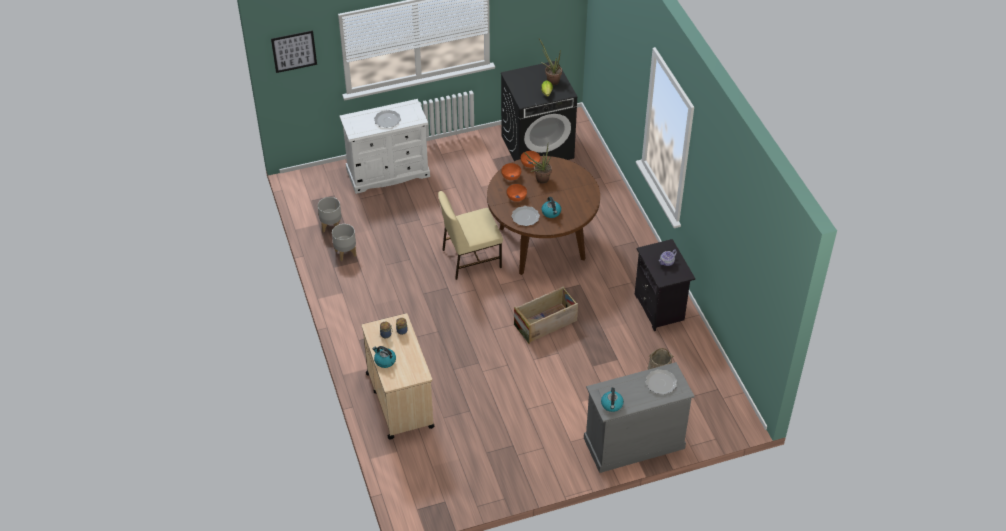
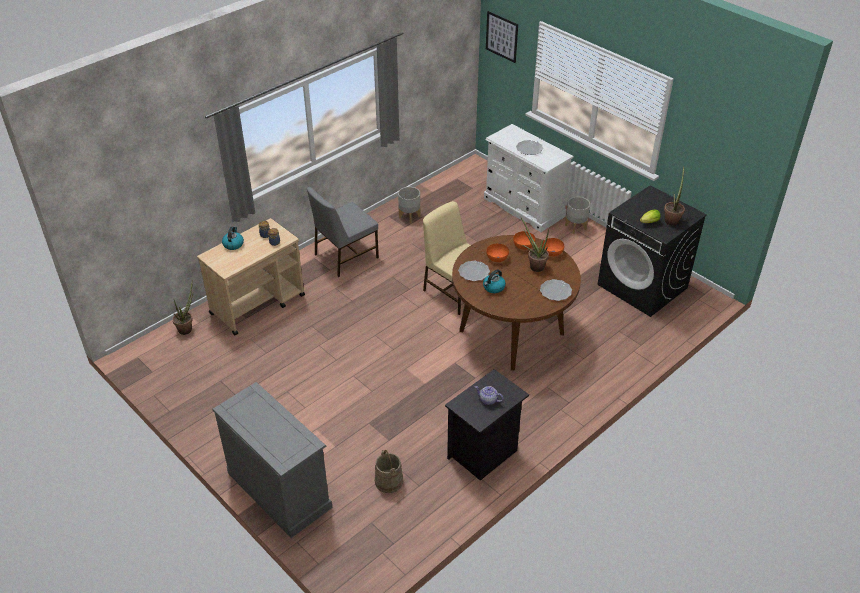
camera: 65 degrees right, 5 degrees down
grey planter [318,197,341,232] -> grey planter moved to [565,197,590,234]
crate [514,286,578,344] -> none
kettle [601,388,624,412] -> none
plate [645,369,677,394] -> plate moved to [540,279,572,301]
none -> potted plant [172,279,193,335]
none -> grey chair [307,187,379,277]

